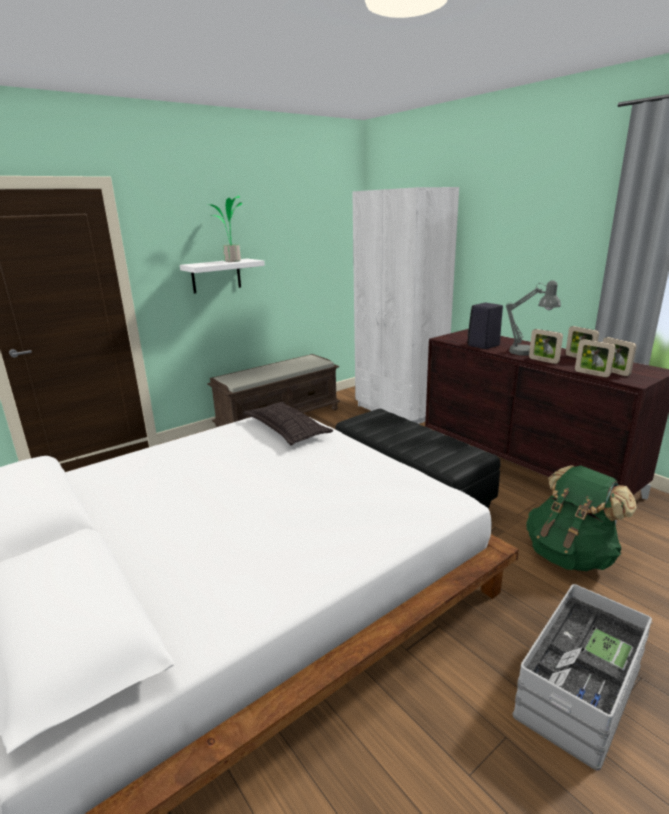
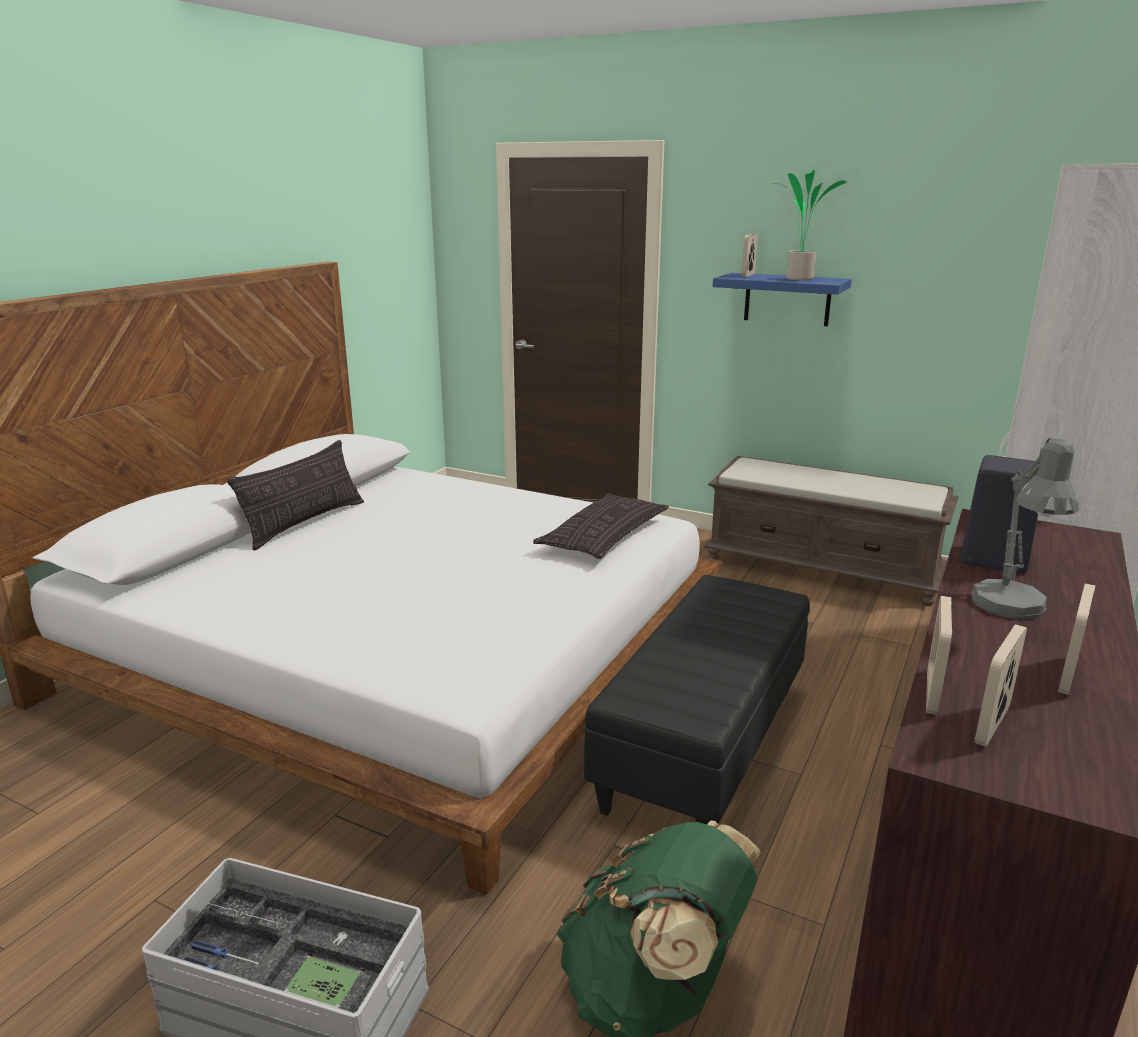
camera: 65 degrees right, 0 degrees up
white shelf [180,259,265,294] -> blue shelf [713,273,852,326]
picture frame [529,329,563,364] -> picture frame moved to [742,233,758,277]
none -> pillow [227,440,364,551]

